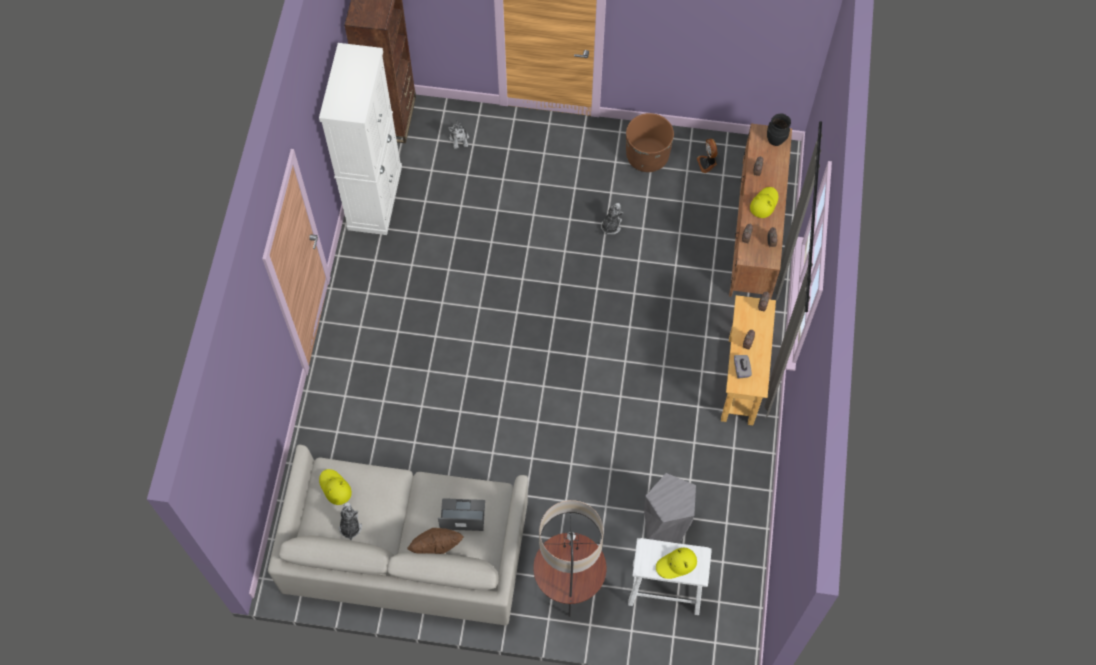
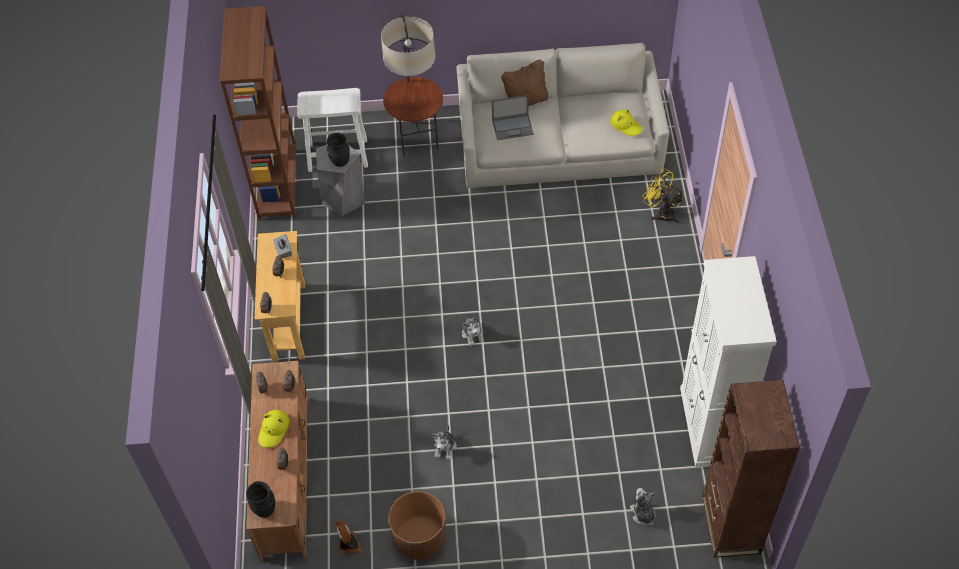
camera: 170 degrees right, 10 degrees down
plush toy [339,502,362,541] -> plush toy moved to [462,314,484,346]
yellow hat [656,548,697,579] -> none
none -> brown bookcase [220,6,297,221]
none -> black vase [327,133,350,167]
none -> yellow fan [642,168,684,223]

